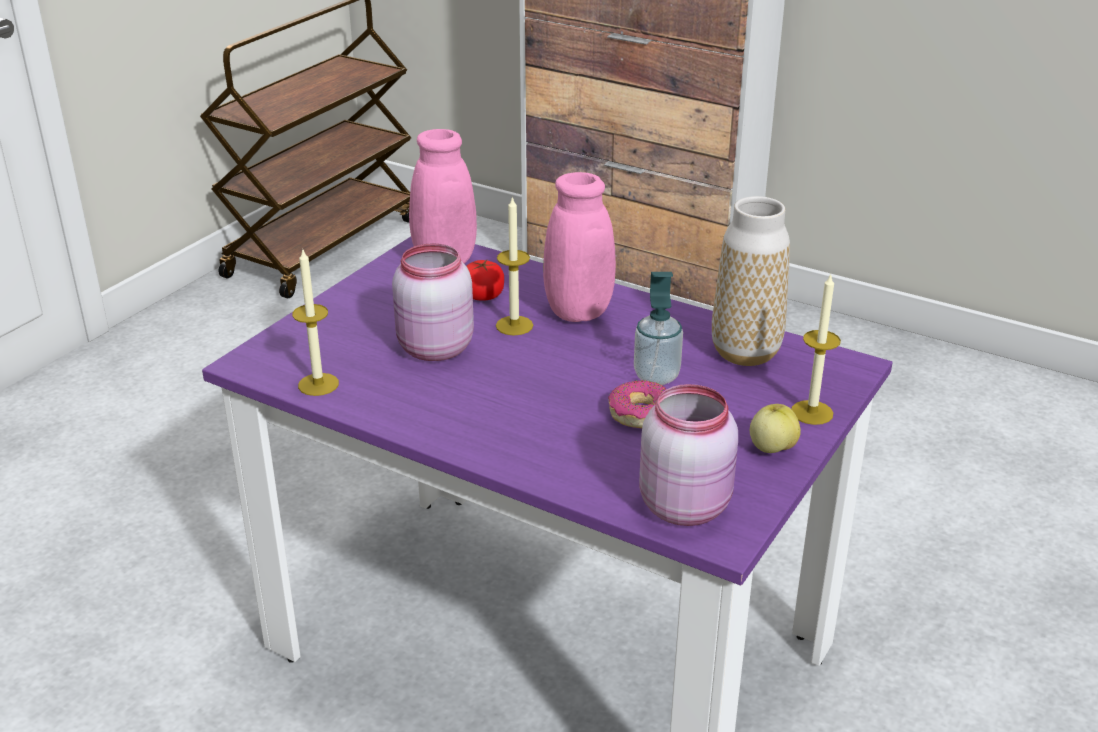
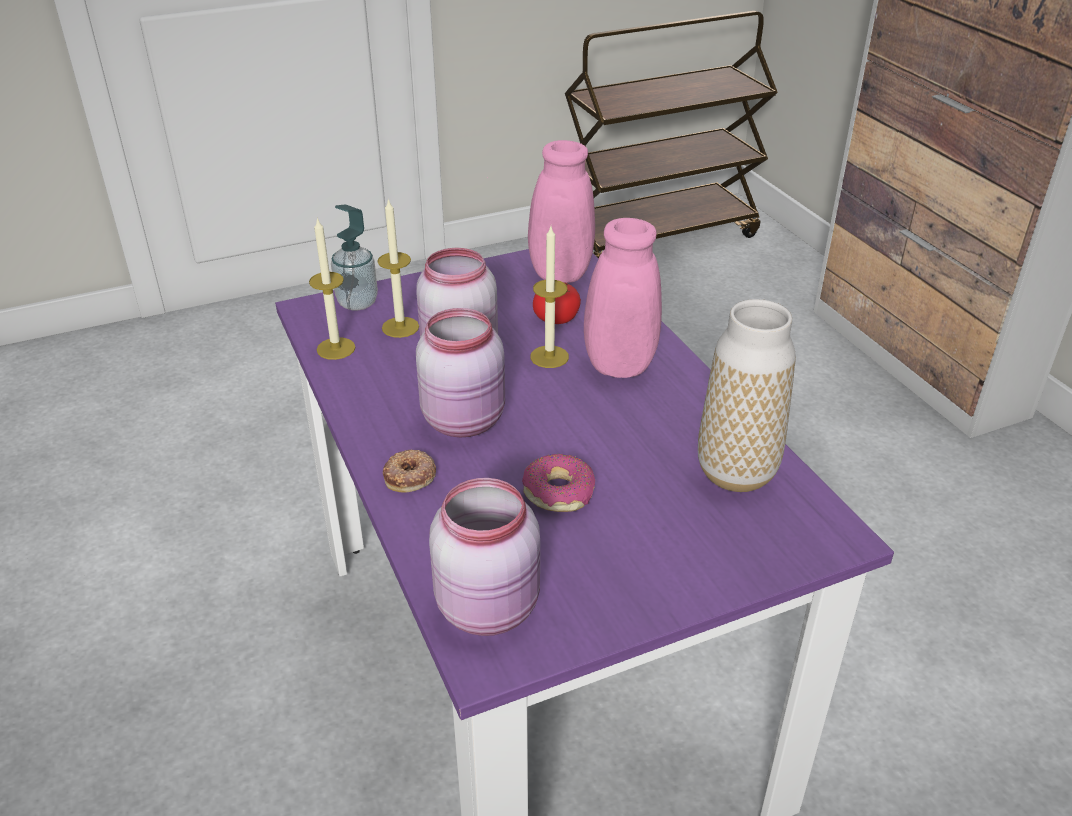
camera: 35 degrees right, 5 degrees up
soap dispenser [634,272,683,385] -> soap dispenser moved to [331,205,378,310]
apple [750,404,801,453] -> none
candle [791,274,841,425] -> candle moved to [377,198,419,338]
none -> donut [383,450,436,492]
none -> pink jar [416,308,505,437]

